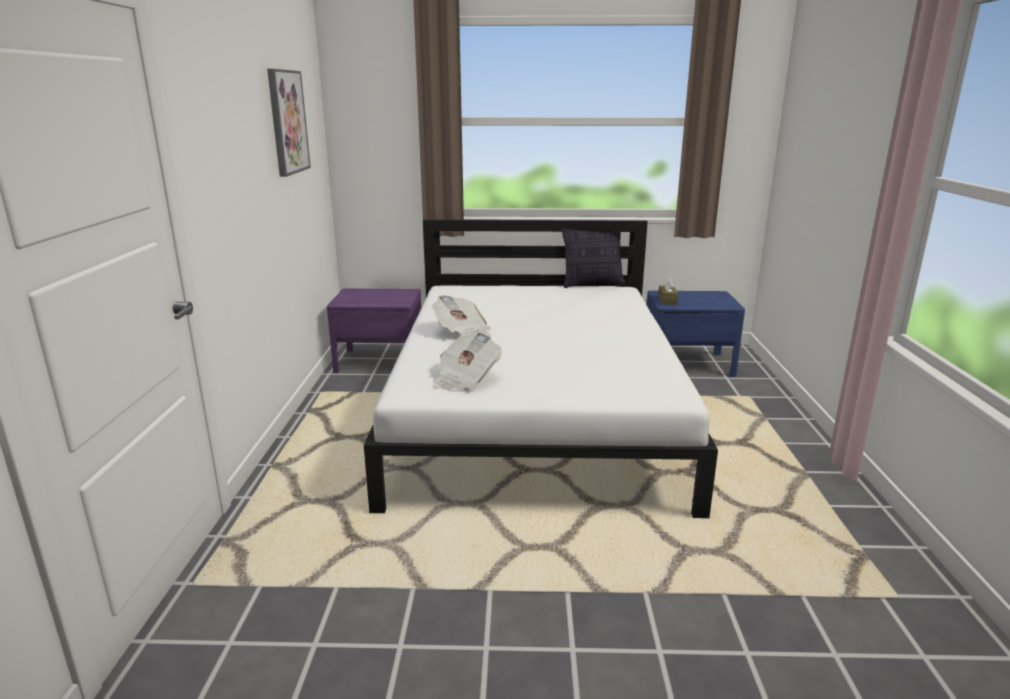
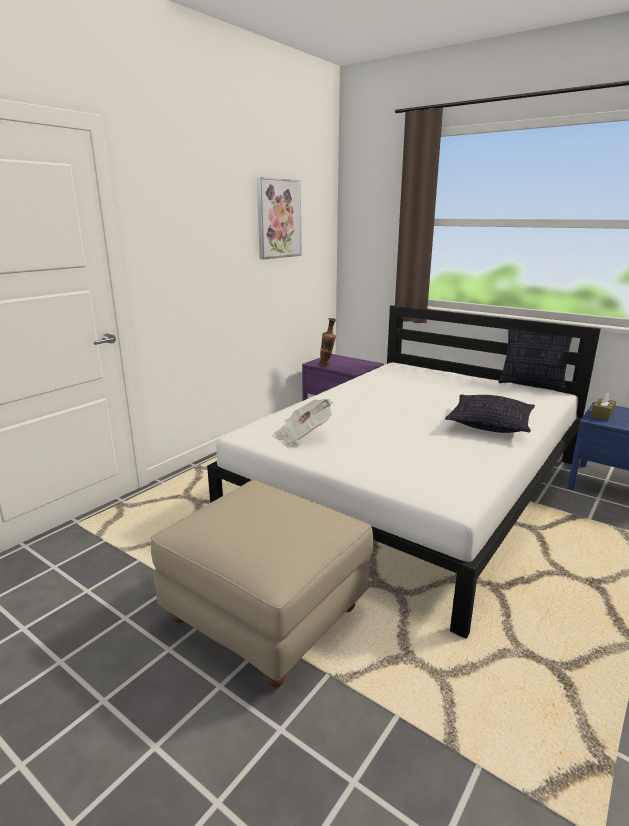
camera: 35 degrees right, 0 degrees up
newspaper [432,295,490,336] -> none
none -> beige ottoman [151,480,374,687]
none -> vase [319,318,337,367]
none -> pillow [445,395,535,433]

